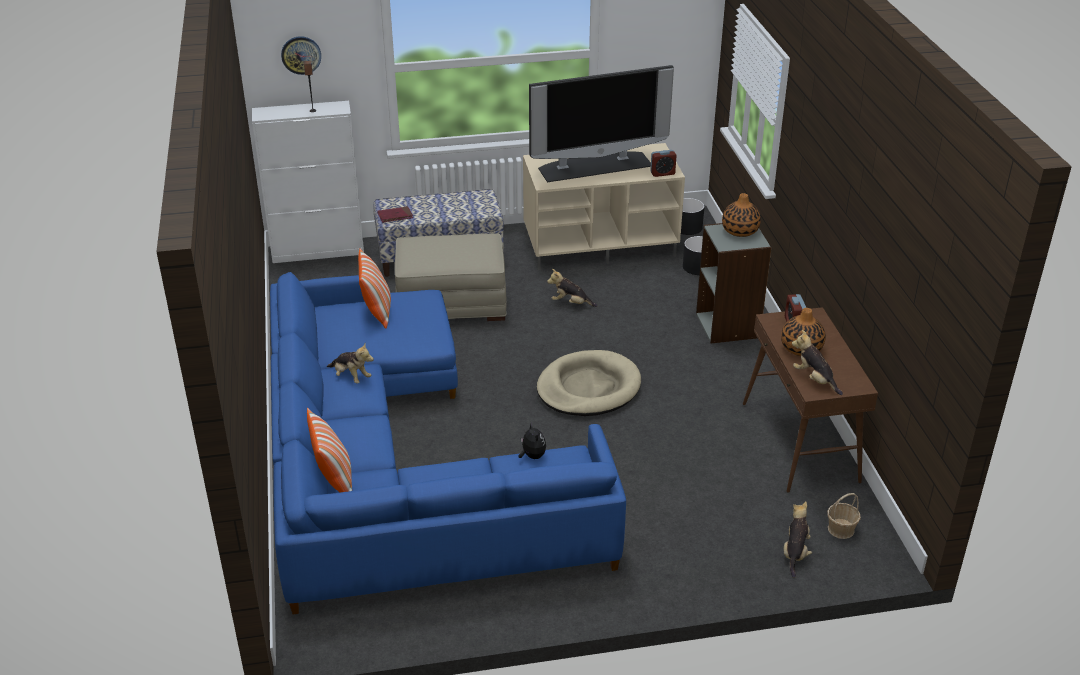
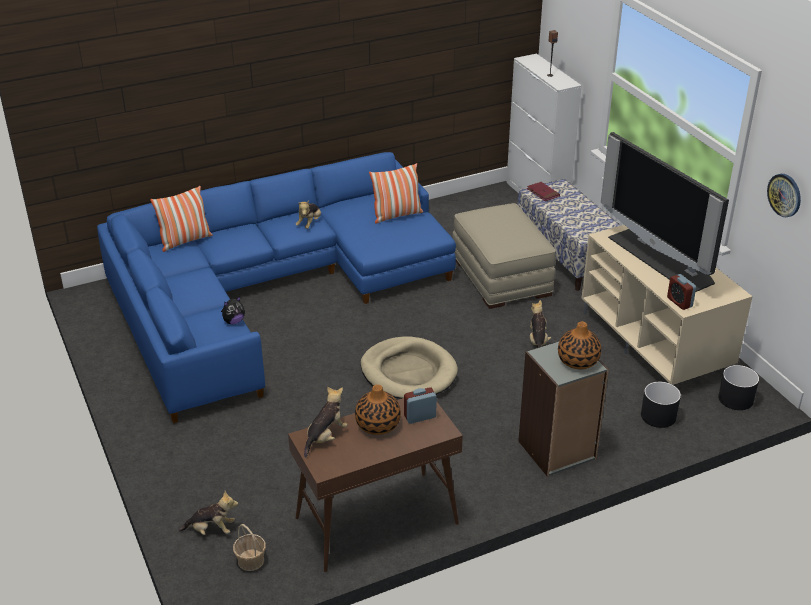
camera: 75 degrees right, 0 degrees up
wall clock [281,36,321,75] -> wall clock moved to [767,174,801,217]

